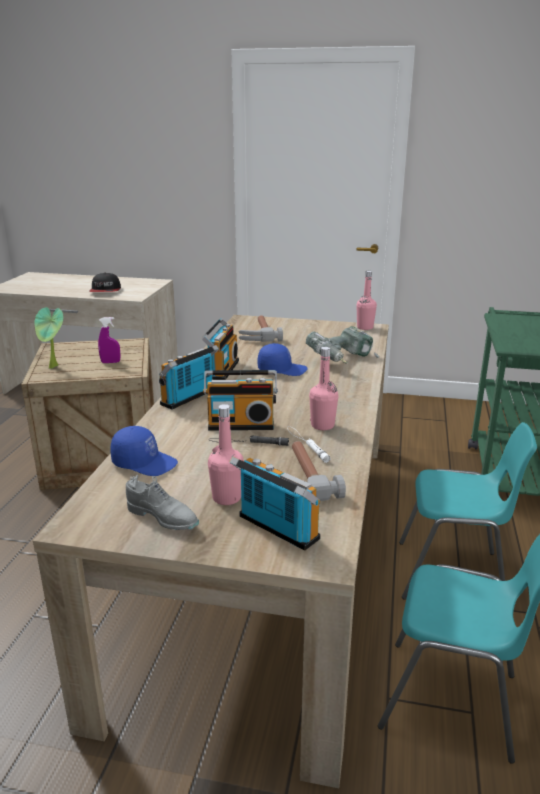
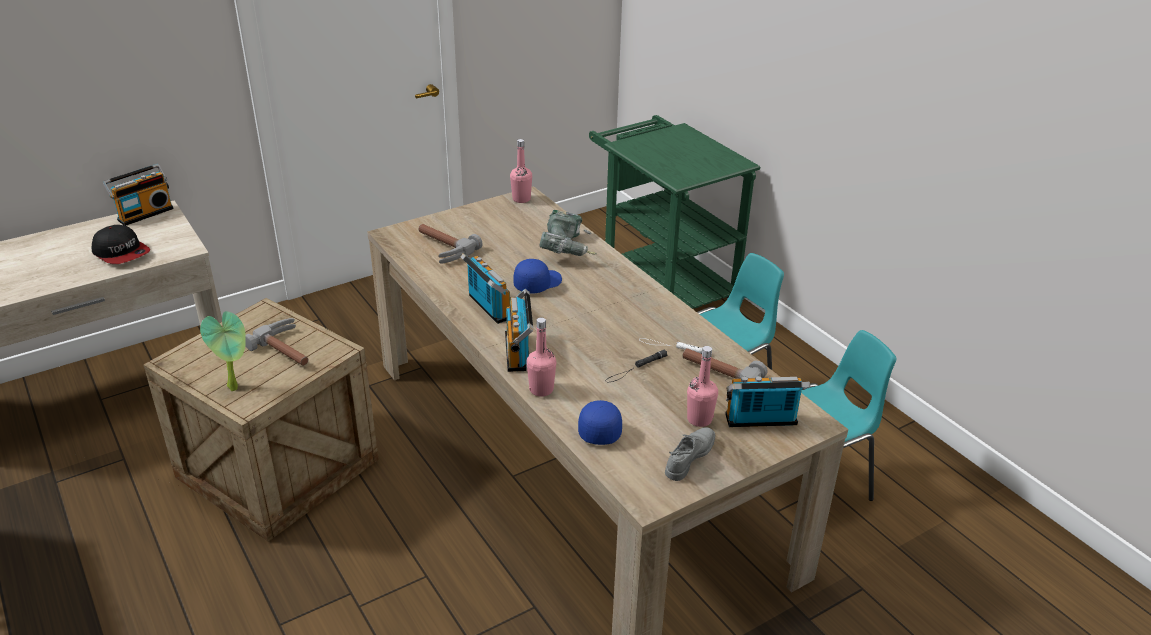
camera: 45 degrees left, 10 degrees up
purple spray bottle [98,317,120,363] -> hammer [245,318,308,366]
blue cap [110,426,178,476] -> blue cap turned 60 degrees counterclockwise [578,400,622,445]
grey shoe [126,475,199,530] -> grey shoe turned 45 degrees counterclockwise [665,427,715,481]
radio [203,370,278,430] -> radio moved to [103,164,174,226]
pink bottle [309,347,339,430] -> pink bottle moved to [526,317,556,397]

